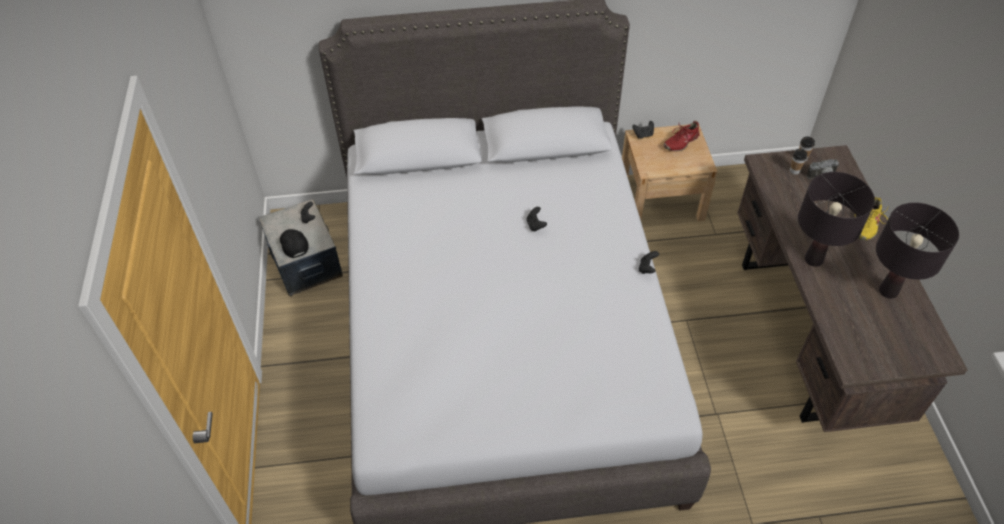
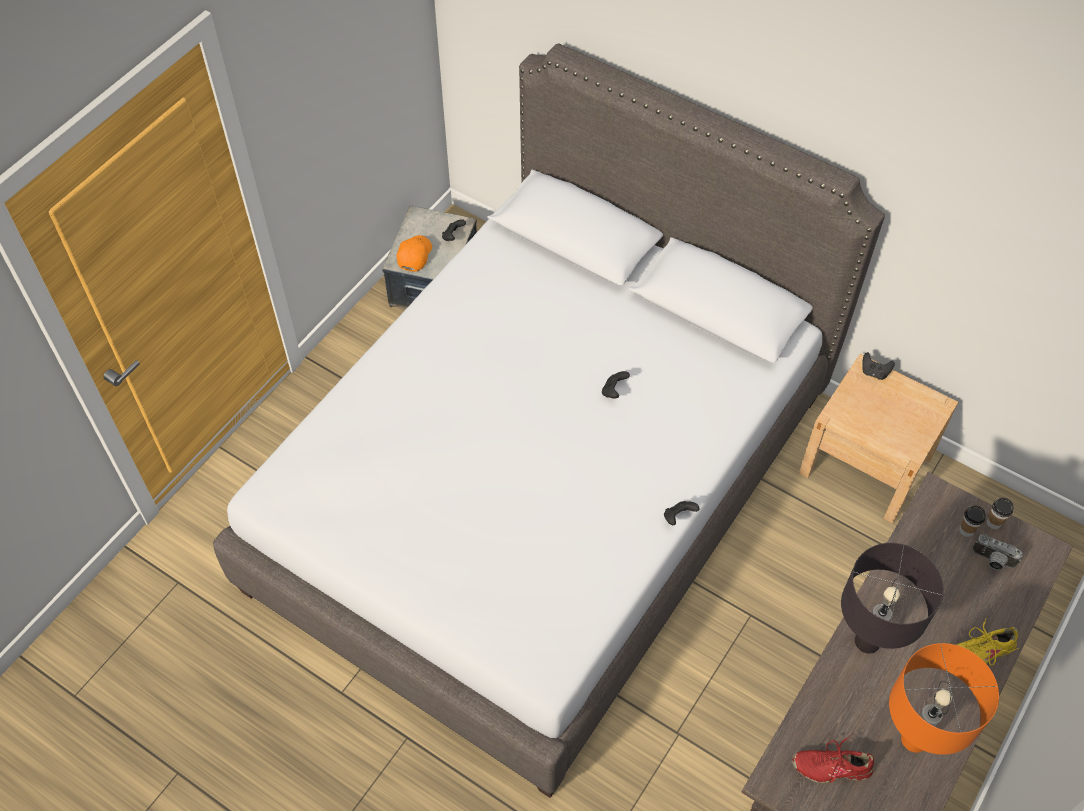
camera: 40 degrees right, 5 degrees up
black cap [280,229,309,258] -> orange cap [397,235,432,272]
red shoe [663,121,700,151] -> red shoe moved to [792,736,874,784]
black table lamp [876,203,959,299] -> orange table lamp [889,643,999,755]

